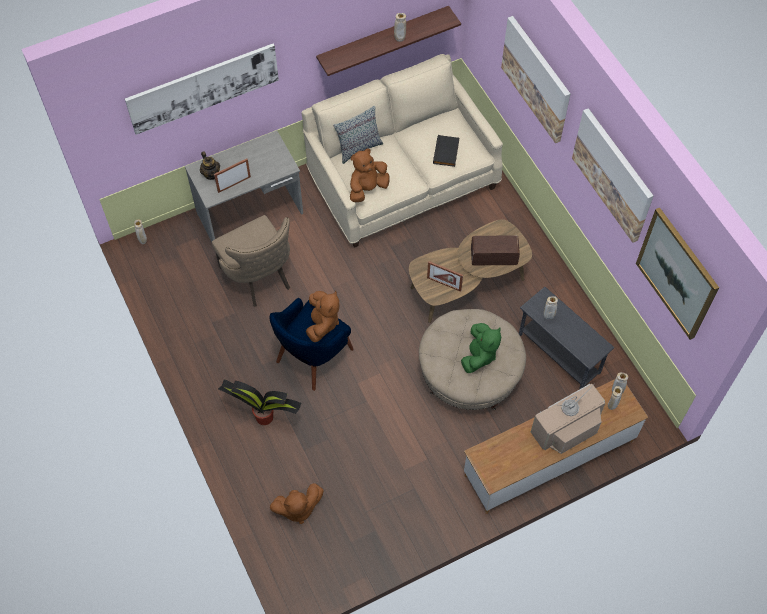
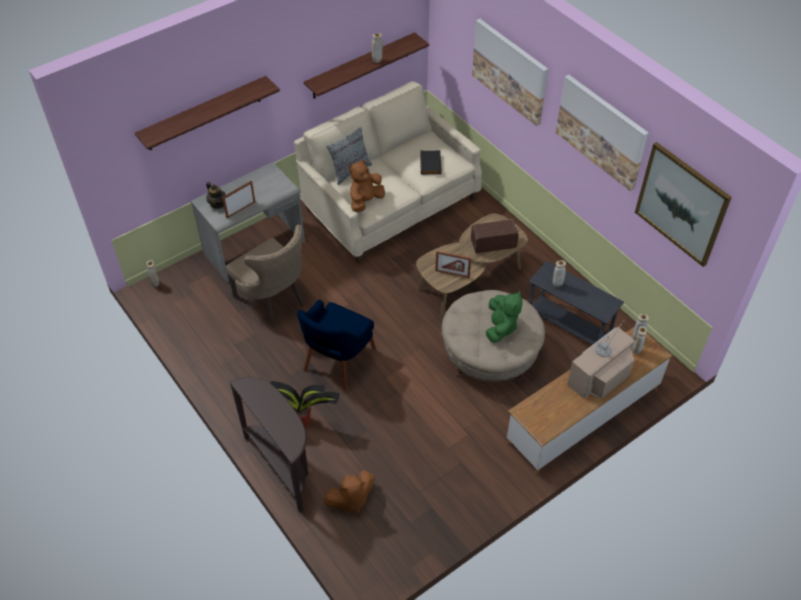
camera: 10 degrees left, 10 degrees down
picture [125,44,279,135] -> shelf [135,76,280,150]
brown plush toy [306,291,339,342] -> none
none -> brown console table [229,377,309,513]

